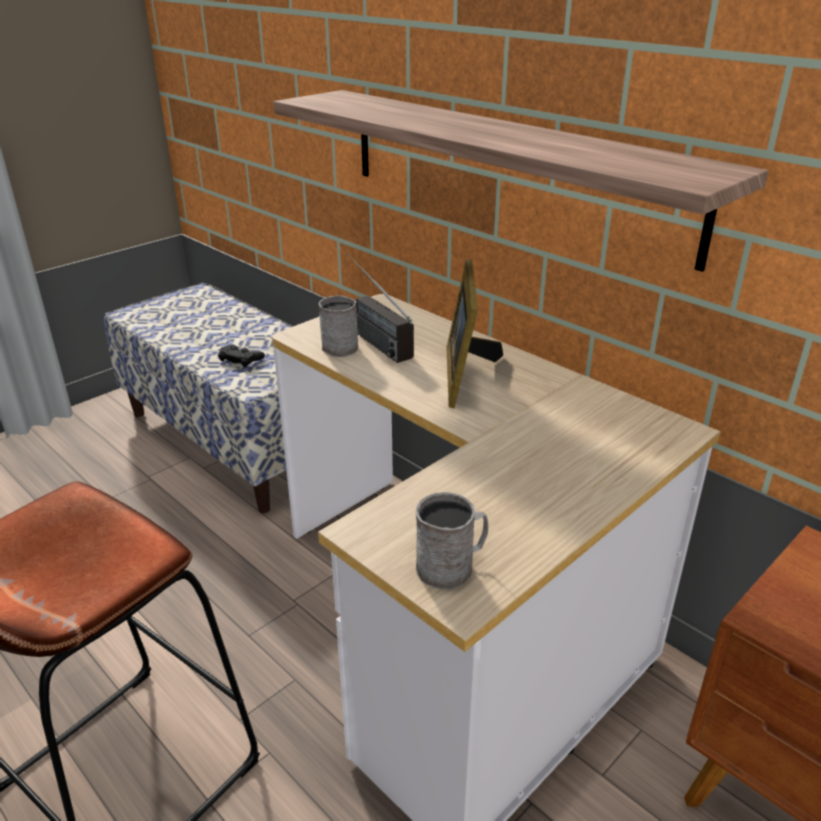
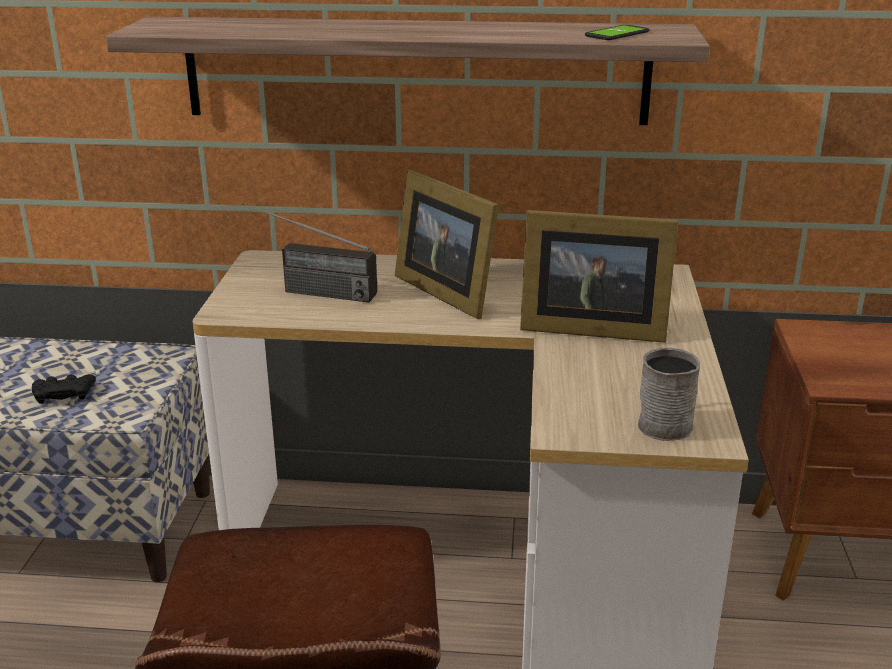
camera: 40 degrees left, 5 degrees down
grey mug [319,295,358,357] -> none
none -> picture frame [520,210,678,343]
none -> phone [585,25,649,40]

